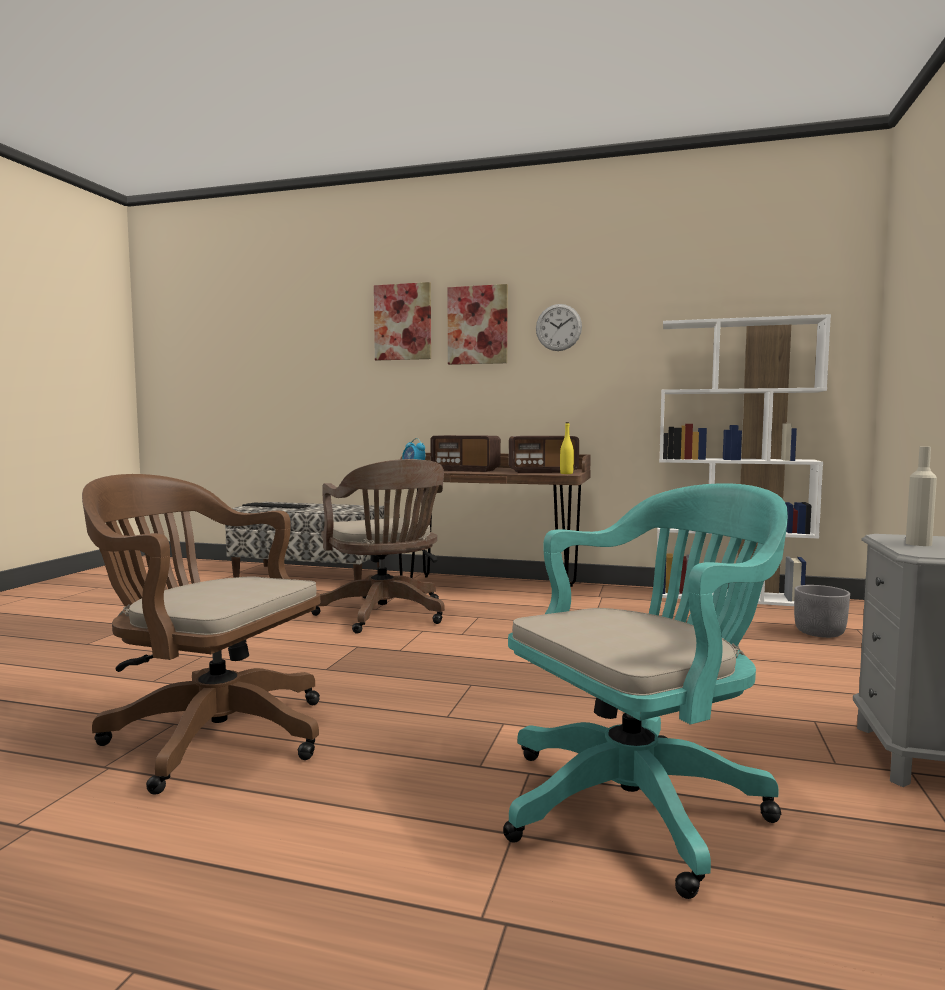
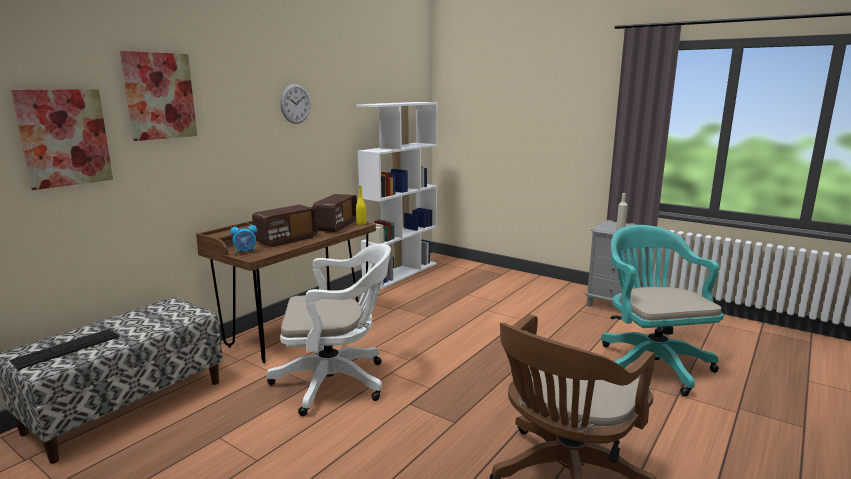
camera: 70 degrees left, 10 degrees up
brown office chair [311,459,445,634] -> white office chair [266,243,391,416]
picture [448,284,508,365] -> picture moved to [11,89,113,190]
grey planter [794,585,850,638] -> none

